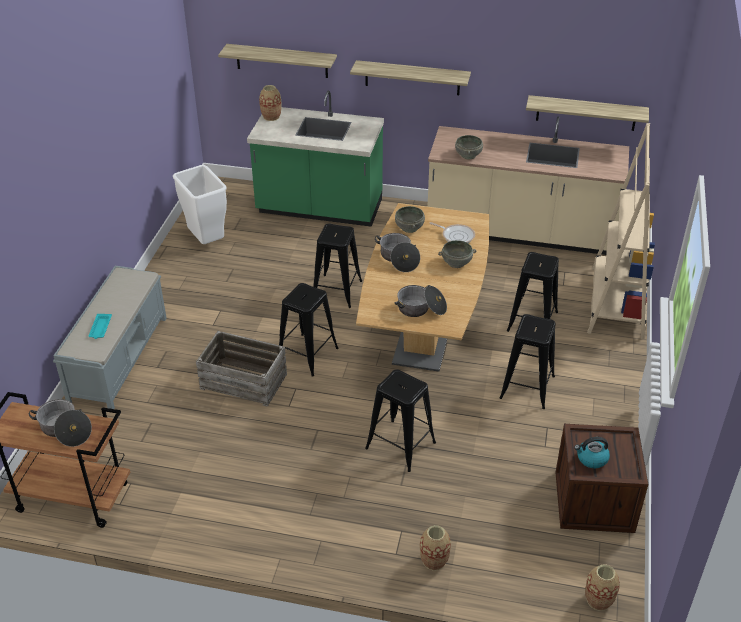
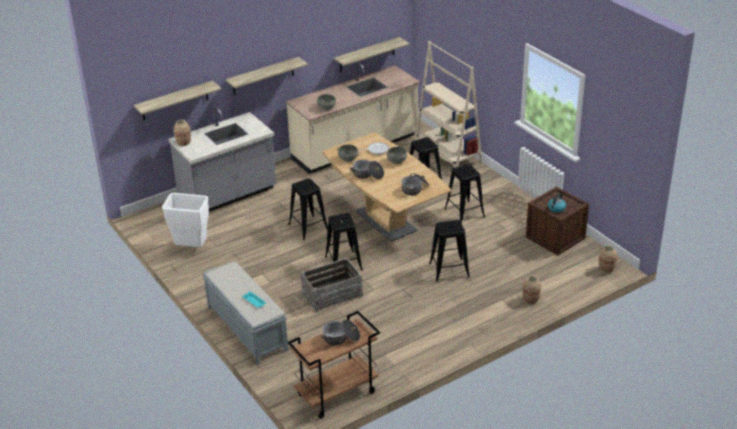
camera: 45 degrees left, 5 degrees down
green counter [247,91,384,227] -> grey counter [169,107,276,212]

